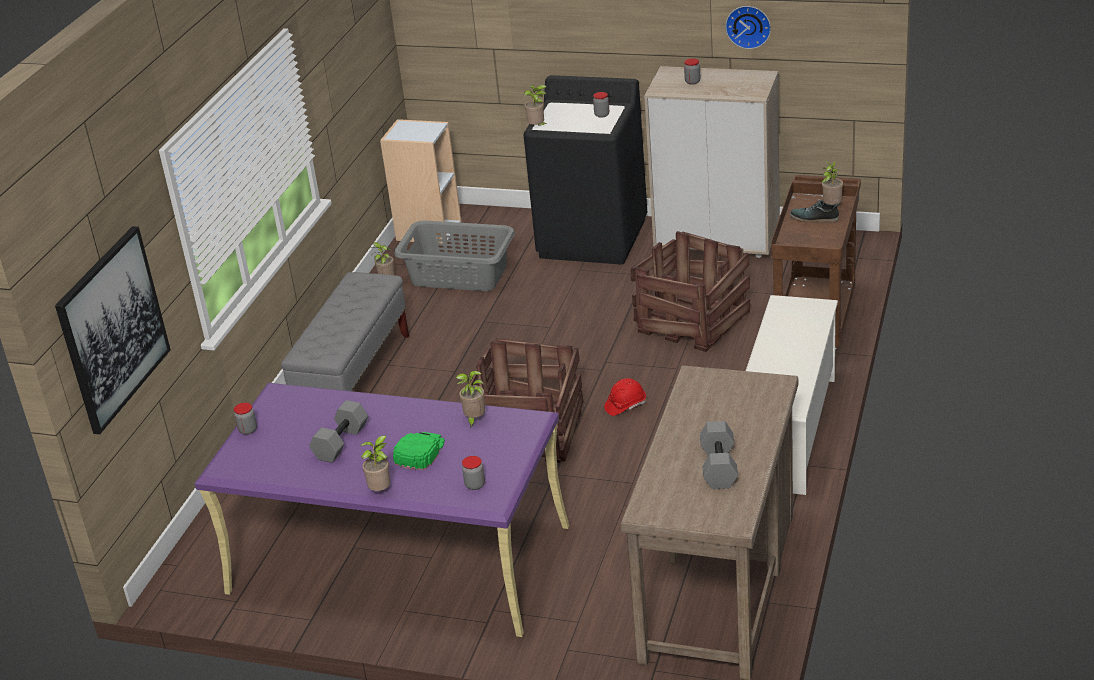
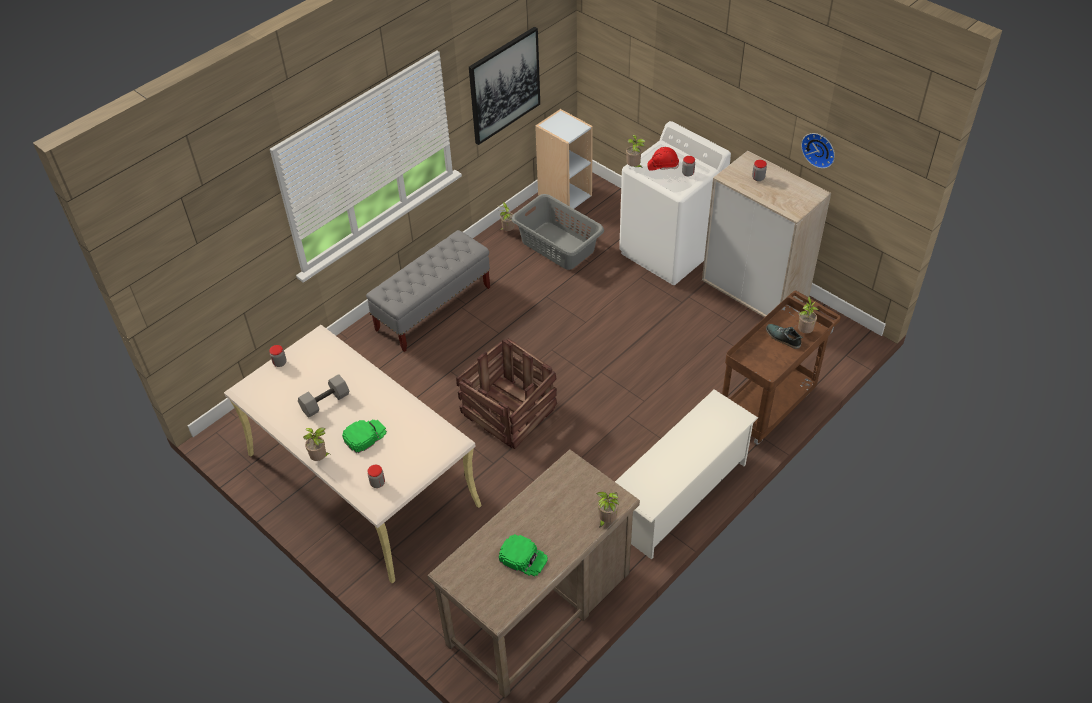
camera: 25 degrees right, 15 degrees up
picture [55,226,171,435] -> picture moved to [469,26,540,145]
purple desk [194,383,569,637] -> beige desk [224,325,482,584]
potted plant [455,371,485,428] -> potted plant moved to [596,492,619,528]
black washing machine [524,75,647,265] -> white washing machine [619,121,731,285]
red hard hat [604,378,646,416] -> red hard hat moved to [647,147,679,171]
crate [631,231,750,352] -> none
grey dumbbell [700,421,738,489] -> green cap [499,534,548,576]

